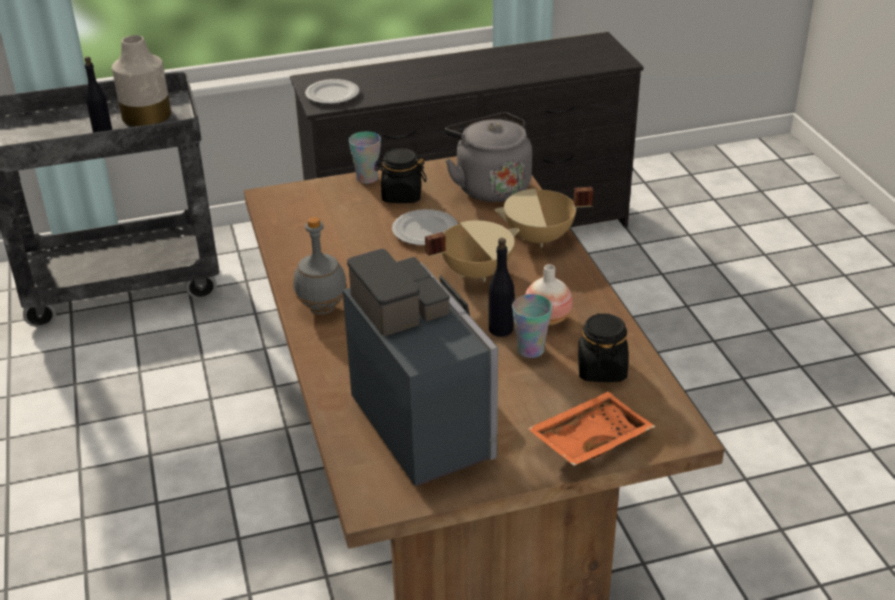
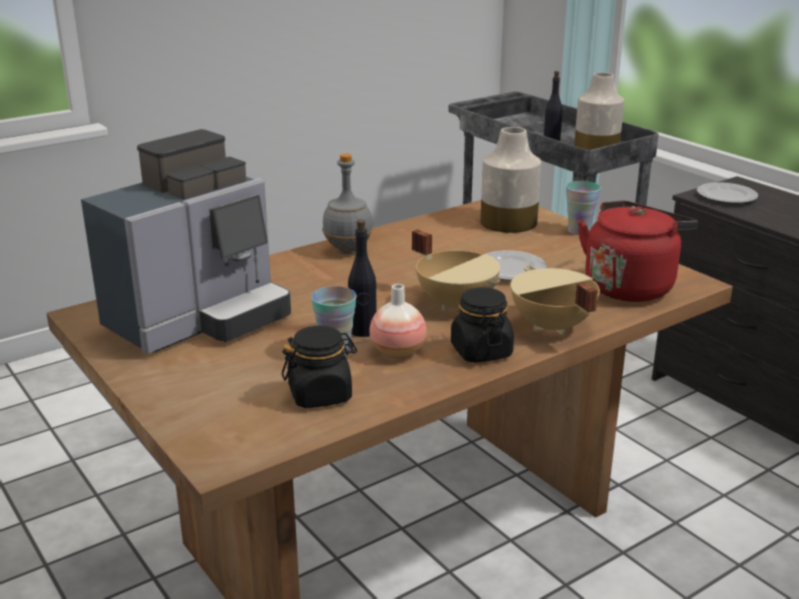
camera: 70 degrees right, 10 degrees down
black jar [374,148,426,203] -> black jar moved to [451,287,514,363]
grey kettle [445,112,532,202] -> red kettle [578,201,698,302]
orange tray [527,391,655,466] -> none
none -> beige vase [480,127,541,233]

